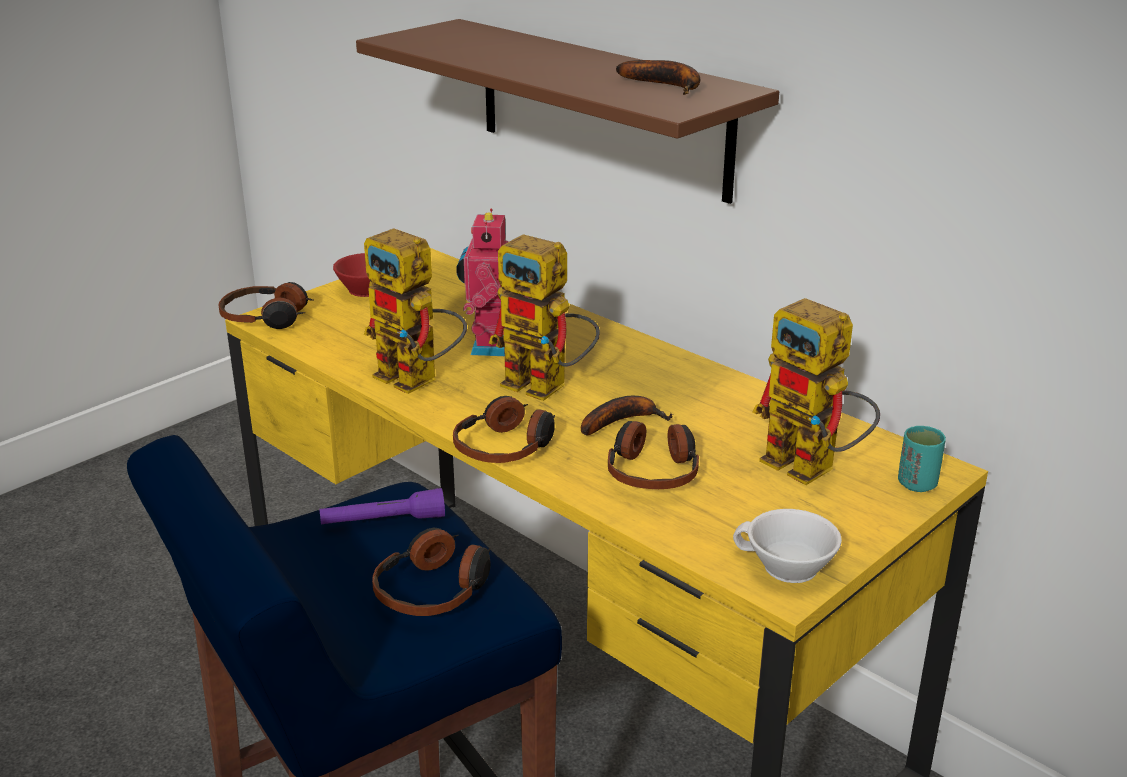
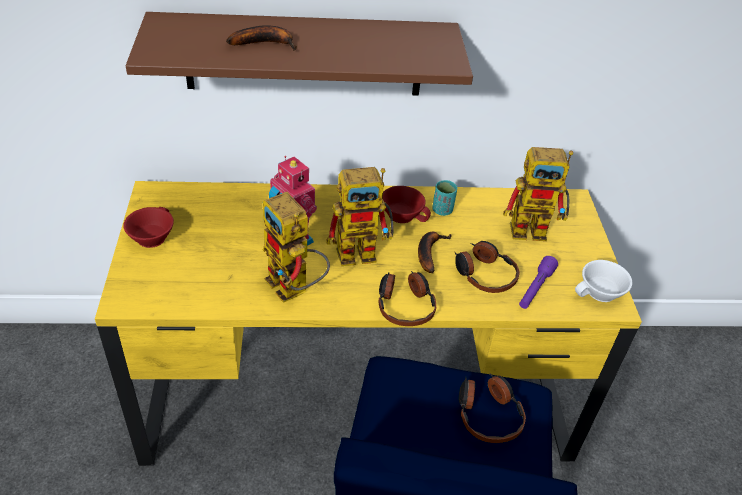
camera: 50 degrees left, 15 degrees up
headphones [219,282,314,329] -> none
purple flashlight [320,488,445,524] -> purple flashlight moved to [519,256,558,309]
toy robot [364,228,467,394] -> toy robot turned 60 degrees clockwise [262,192,330,303]
banana [616,60,700,95] -> banana moved to [226,25,297,51]
turquoise cup [898,426,946,492] -> turquoise cup moved to [432,180,457,216]
none -> red cup [382,186,431,223]

